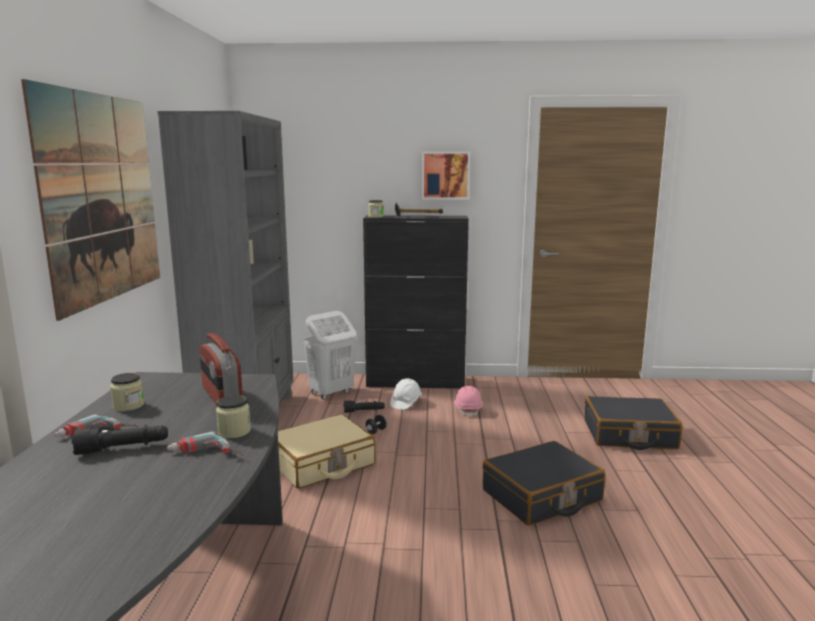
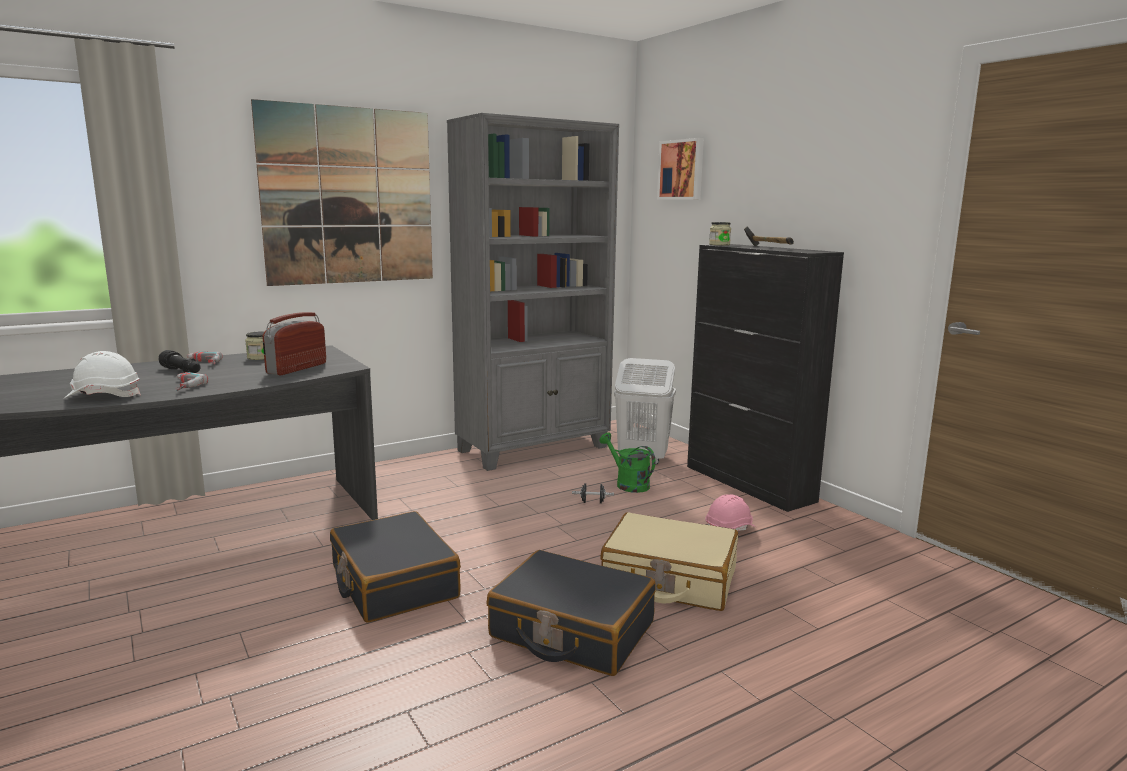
camera: 55 degrees right, 0 degrees up
jar [216,395,251,438] -> none
beige suitcase [278,414,376,488] -> beige suitcase moved to [600,512,738,611]
black flashlight [344,401,385,413] -> green watering can [600,432,655,493]
white hard hat [390,378,422,410] -> white hard hat moved to [63,351,141,399]
picture [422,151,470,200] -> picture moved to [657,138,704,200]
black suitcase [585,396,682,450] -> black suitcase moved to [330,511,461,623]

